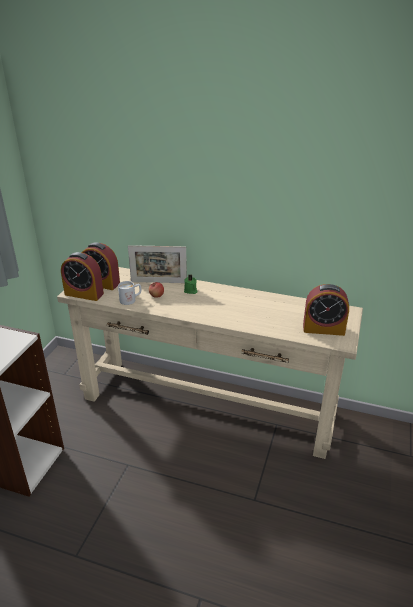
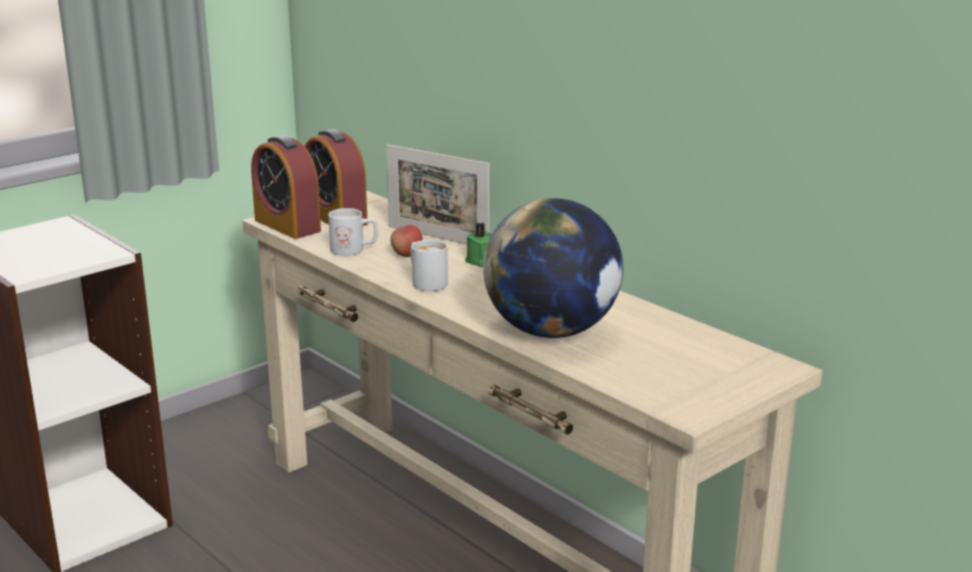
camera: 30 degrees right, 10 degrees down
alarm clock [303,284,349,336] -> none
none -> white mug [411,240,448,291]
none -> globe [483,198,623,338]

